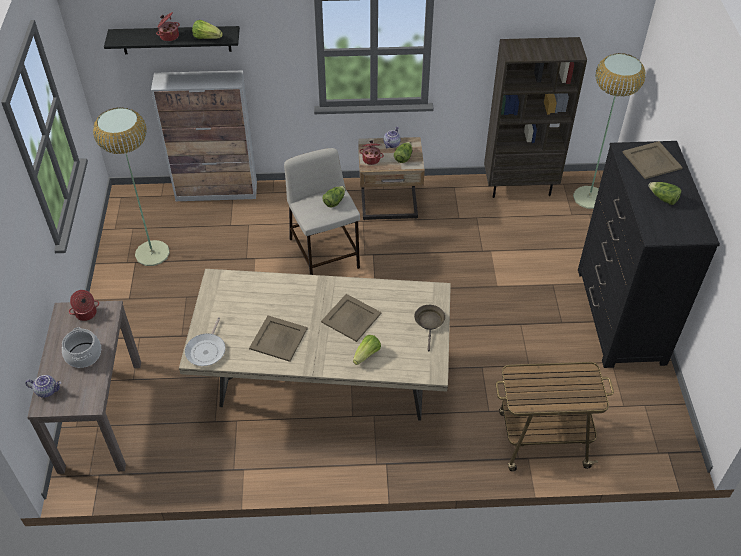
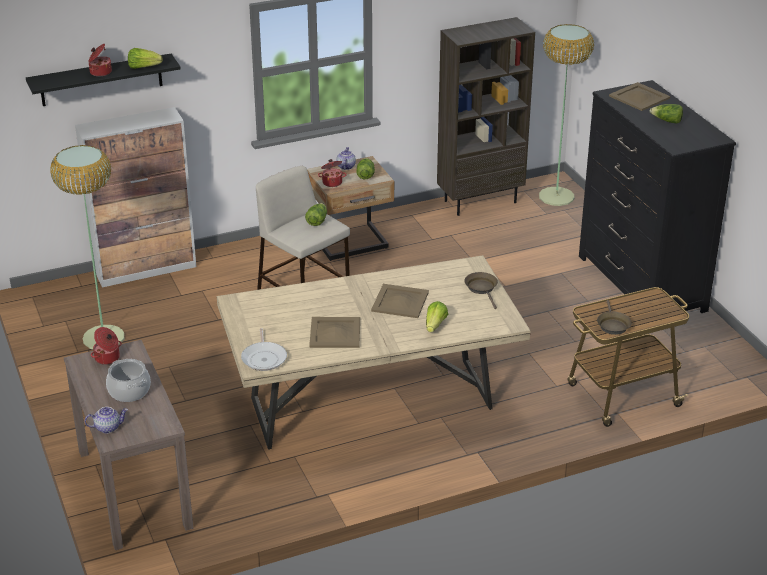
camera: 20 degrees left, 15 degrees down
none -> brown frying pan [597,300,632,335]

